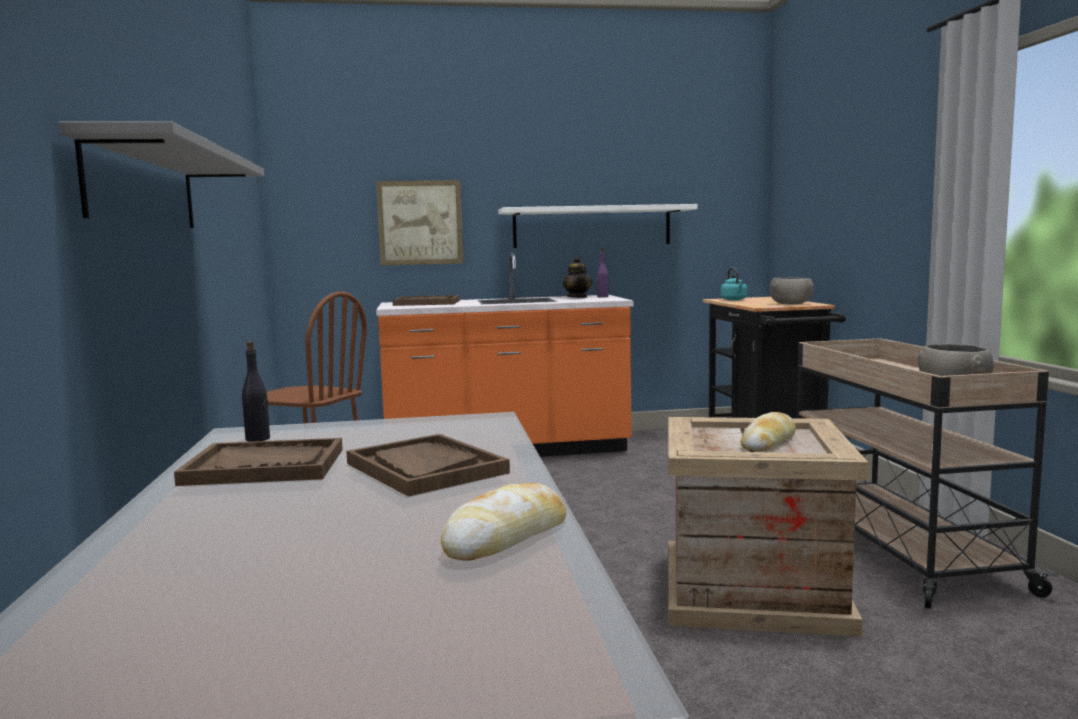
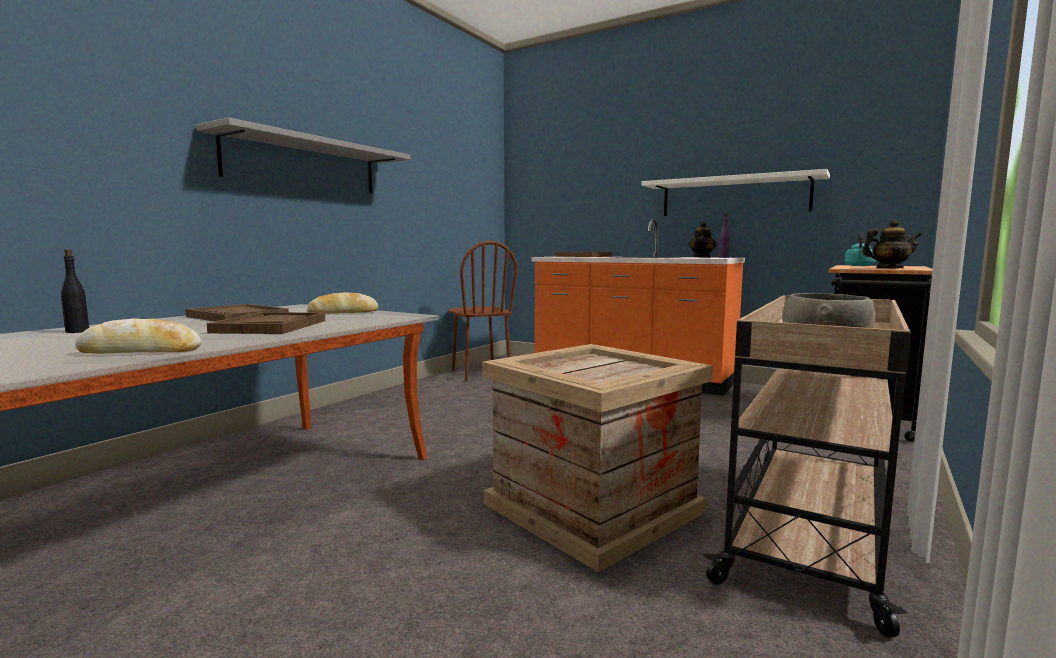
camera: 40 degrees right, 0 degrees up
black bottle [242,341,270,442] -> black bottle moved to [61,249,89,333]
picture [376,180,463,266] -> none
bread [741,412,796,452] -> bread moved to [307,292,378,314]
grey bowl [769,277,813,304] -> teapot [862,220,922,268]

